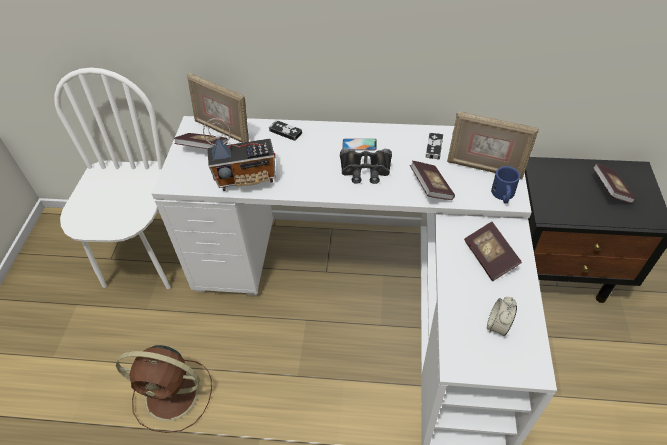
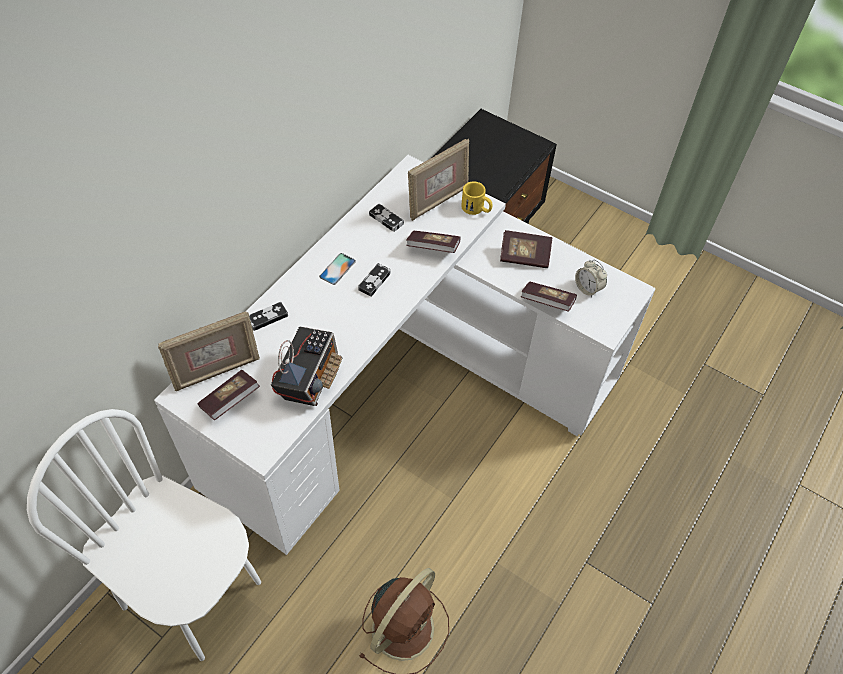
camera: 65 degrees left, 5 degrees up
black binoculars [340,149,392,184] -> game controller [358,263,391,297]
blue mug [491,166,520,203] -> yellow mug [461,181,493,215]
book [593,163,636,204] -> book moved to [521,282,577,312]

